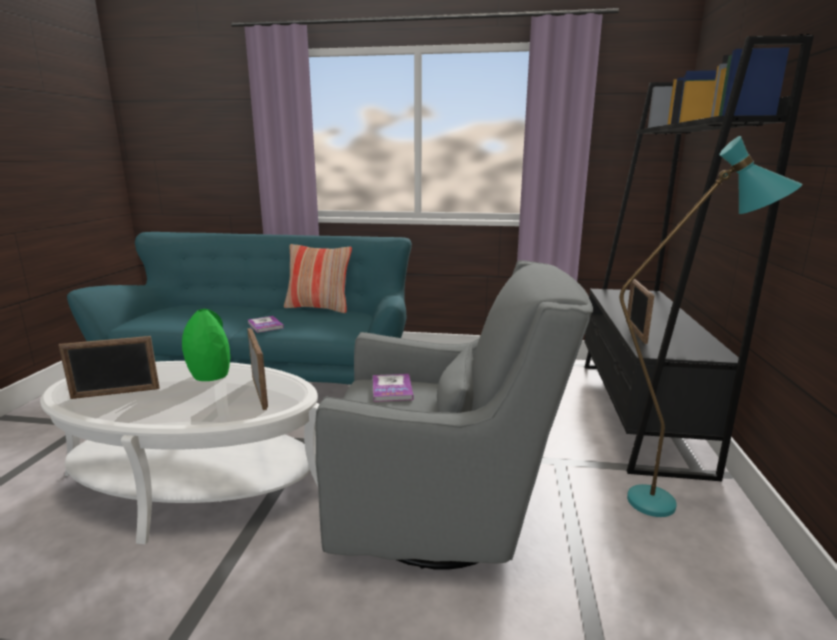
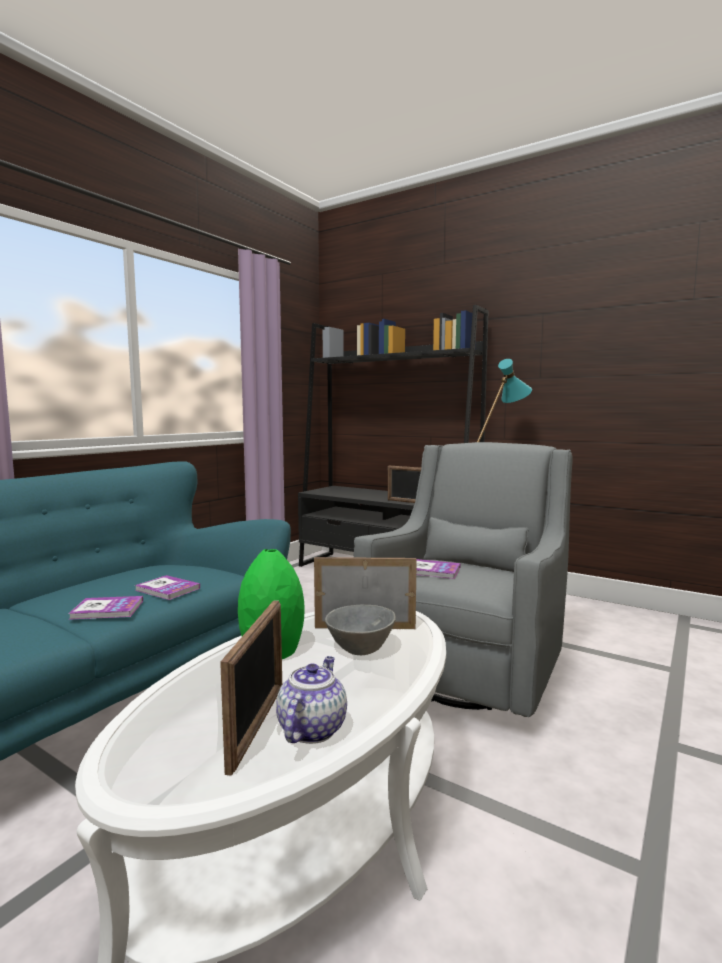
camera: 65 degrees left, 10 degrees down
pillow [284,244,352,313] -> none
none -> book [135,575,200,600]
none -> teapot [276,656,347,744]
none -> grey bowl [325,605,396,655]

